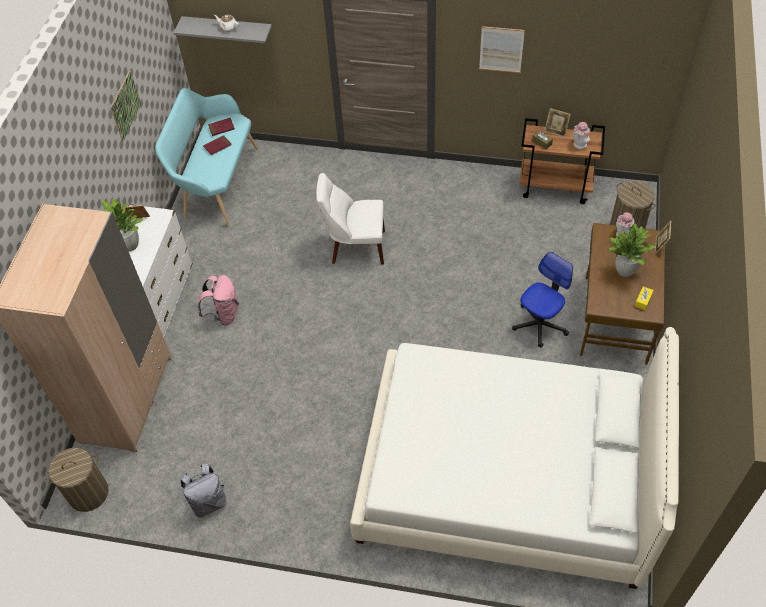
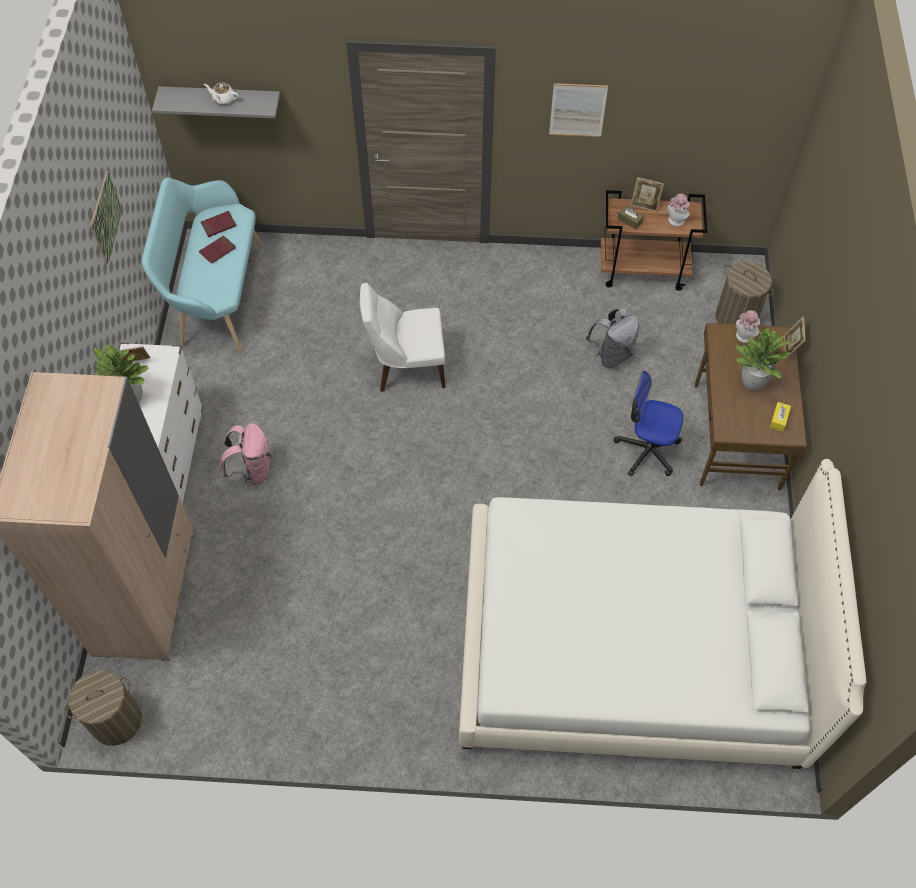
camera: 10 degrees left, 5 degrees up
grey backpack [180,464,227,517] -> grey backpack moved to [586,308,639,368]
office chair [512,252,573,348] -> office chair turned 105 degrees counterclockwise [613,371,683,477]

